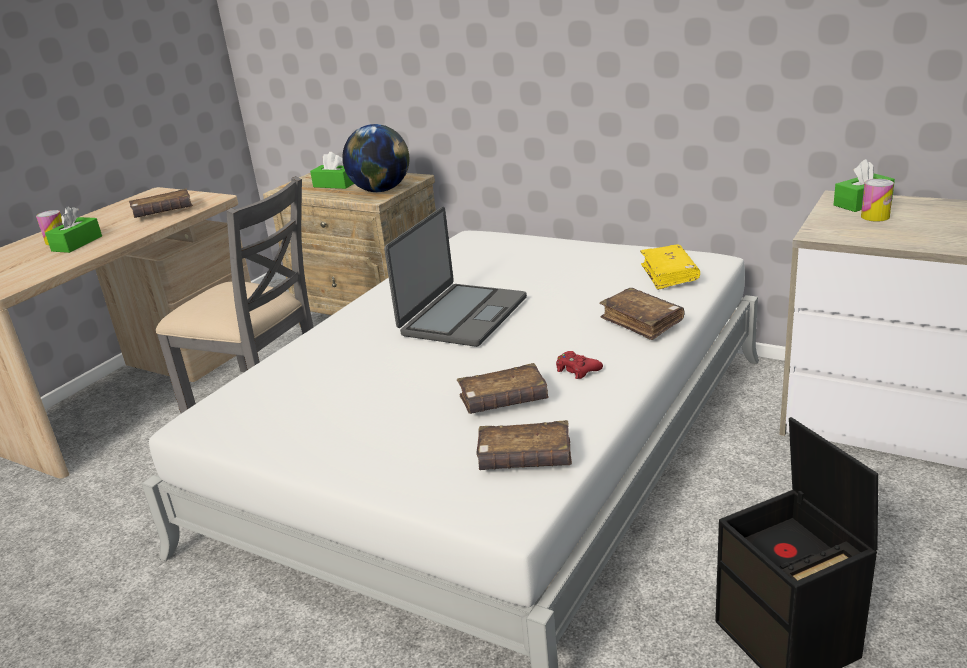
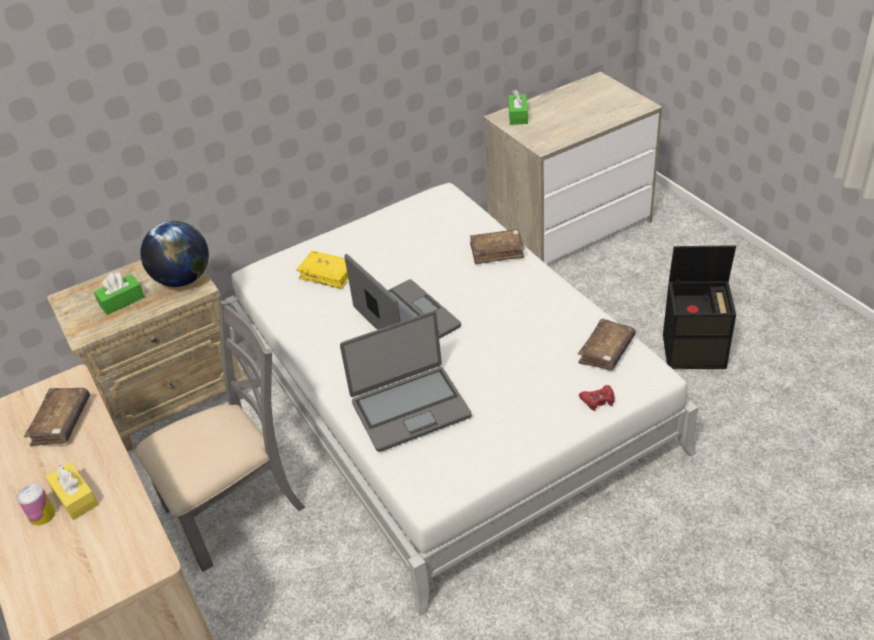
camera: 60 degrees left, 15 degrees up
green tissue box [45,207,102,253] -> yellow tissue box [45,462,99,520]
brown book [457,363,549,414] -> none
red game controller [556,351,603,379] -> red game controller moved to [579,385,614,411]
yellow book [640,245,700,290] -> yellow book moved to [296,251,348,289]
can [861,179,894,222] -> none
none -> laptop [340,311,472,452]

